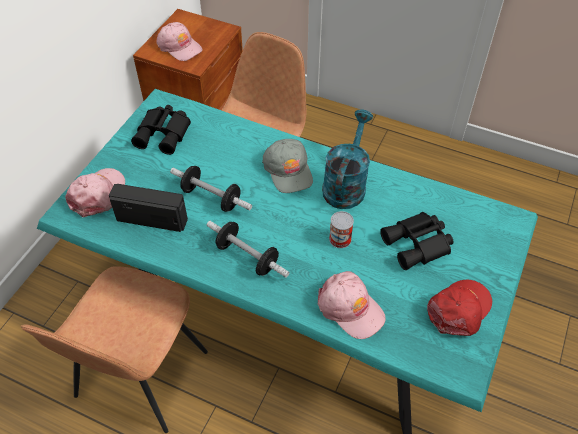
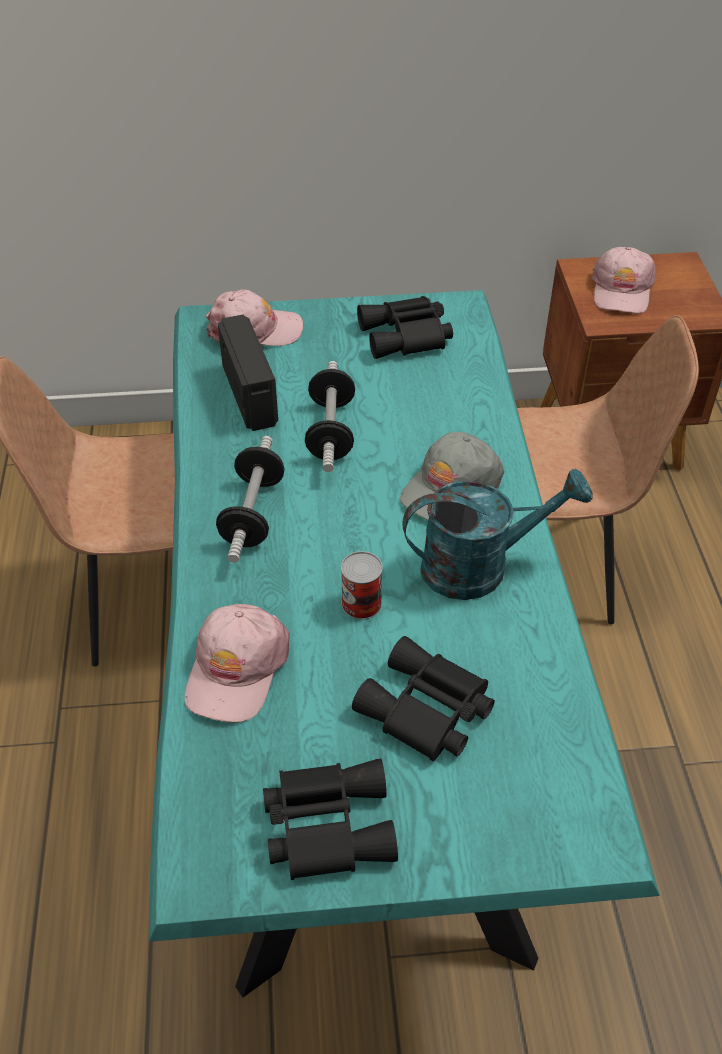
camera: 60 degrees right, 5 degrees down
red cap [427,280,492,336] -> black binoculars [263,759,398,880]

